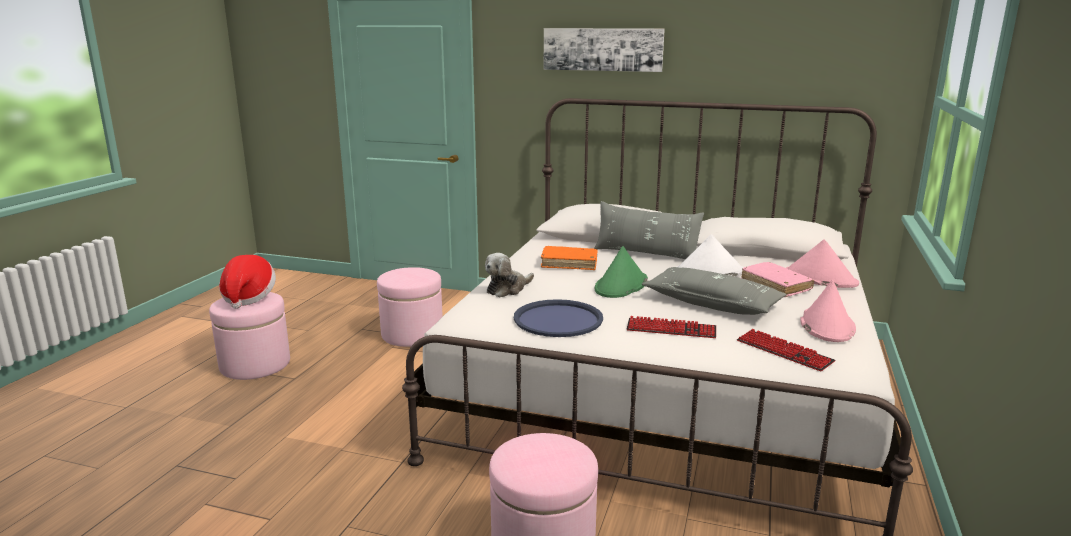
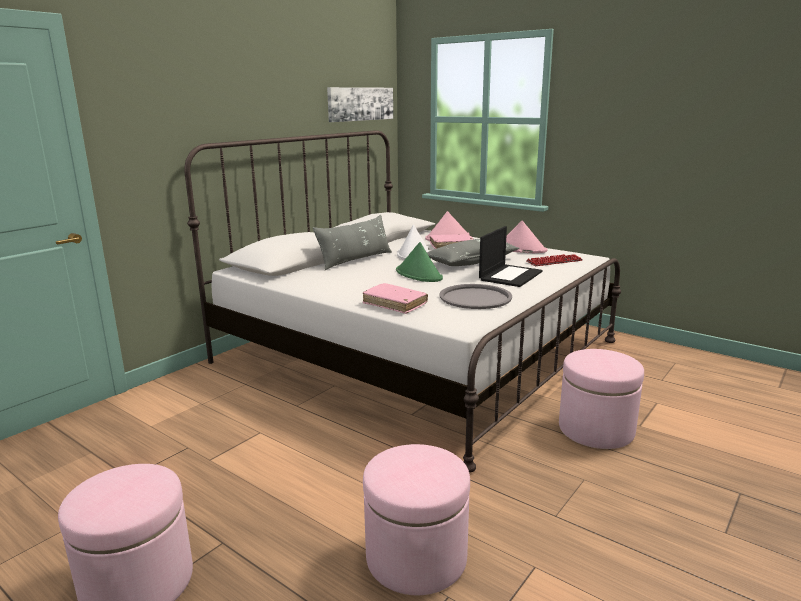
camera: 70 degrees left, 0 degrees up
hat [219,255,276,309] -> none
pink ottoman [377,267,443,347] -> pink ottoman moved to [363,444,470,595]
plush toy [485,253,534,297] -> pink book [363,283,428,314]
blue tray [514,299,603,337] -> grey tray [439,284,512,309]
orange book [541,246,598,270] -> none
picture [544,28,665,72] -> picture moved to [327,87,393,122]
keyboard [627,316,716,338] -> laptop [479,226,542,287]

